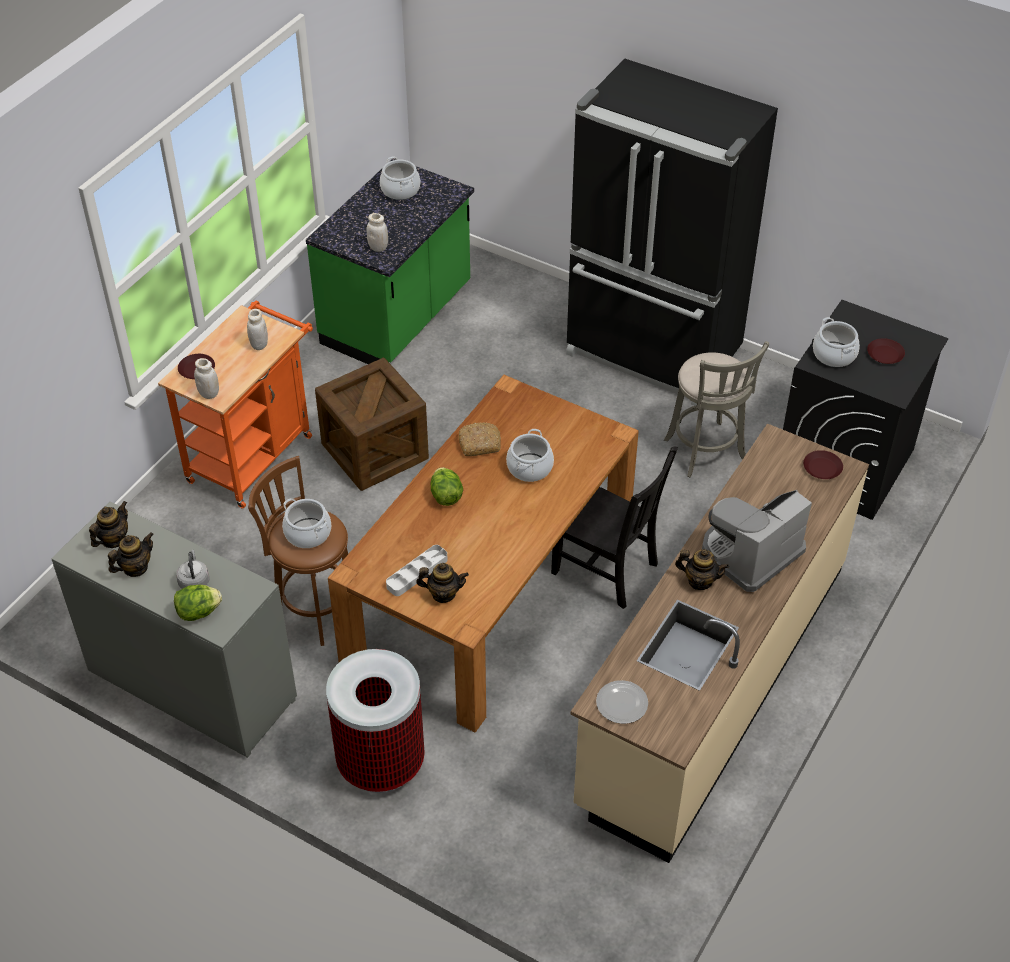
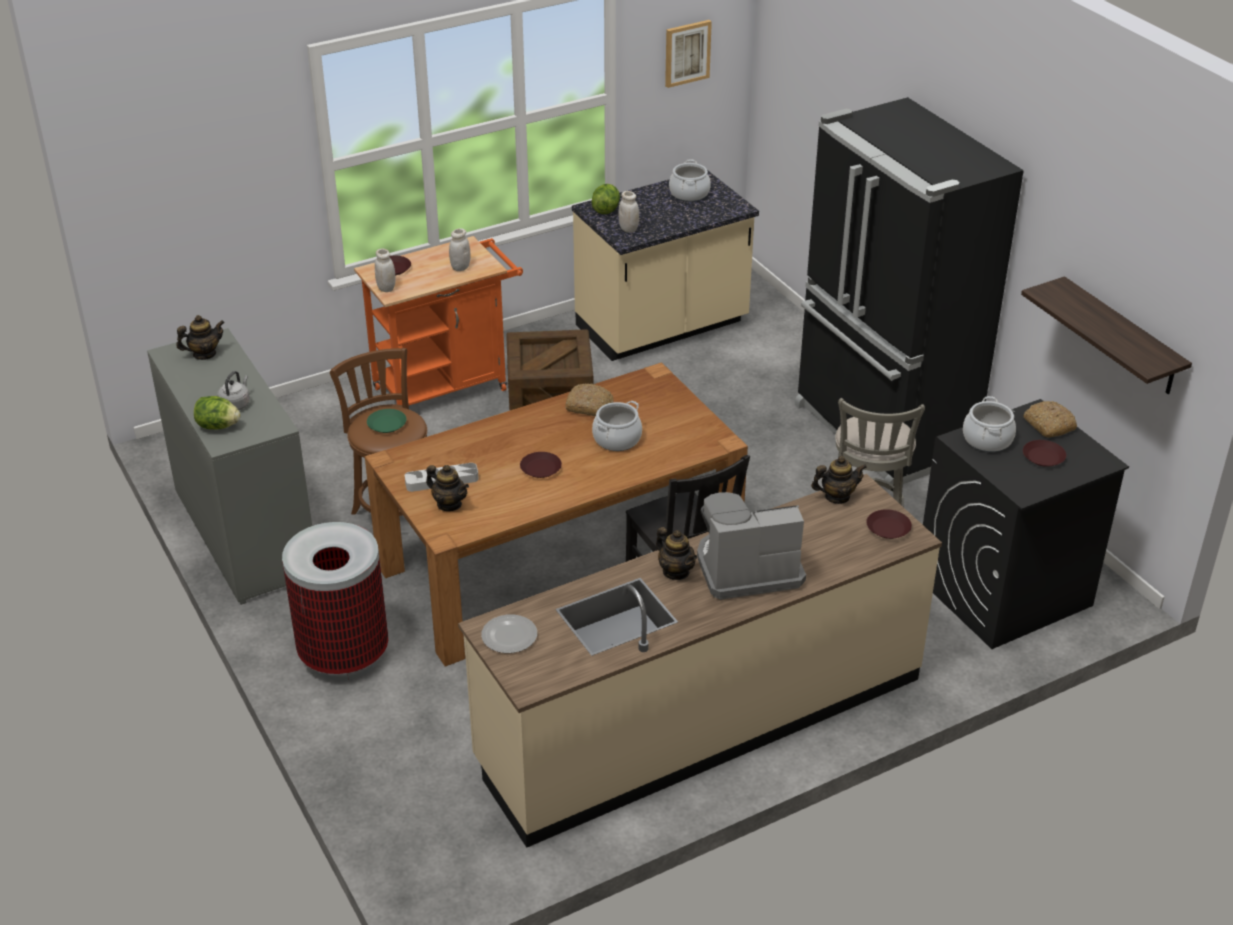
camera: 30 degrees right, 10 degrees down
teapot [108,532,154,577] -> teapot moved to [811,456,867,504]
cooking pot [282,499,331,548] -> green plate [367,409,407,433]
green counter [306,158,474,364] -> beige counter [572,171,759,361]
lettuce [431,467,463,506] -> lettuce moved to [591,184,620,214]
none -> brown plate [520,452,562,478]
none -> picture [665,20,712,88]
none -> shelf [1021,276,1192,394]
none -> bread [1023,401,1077,438]

